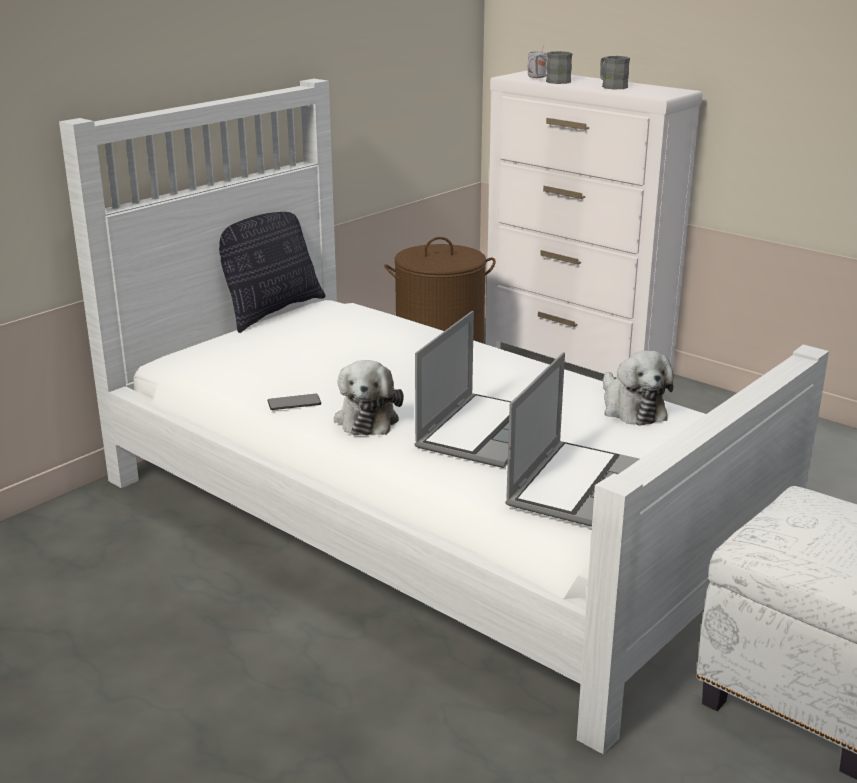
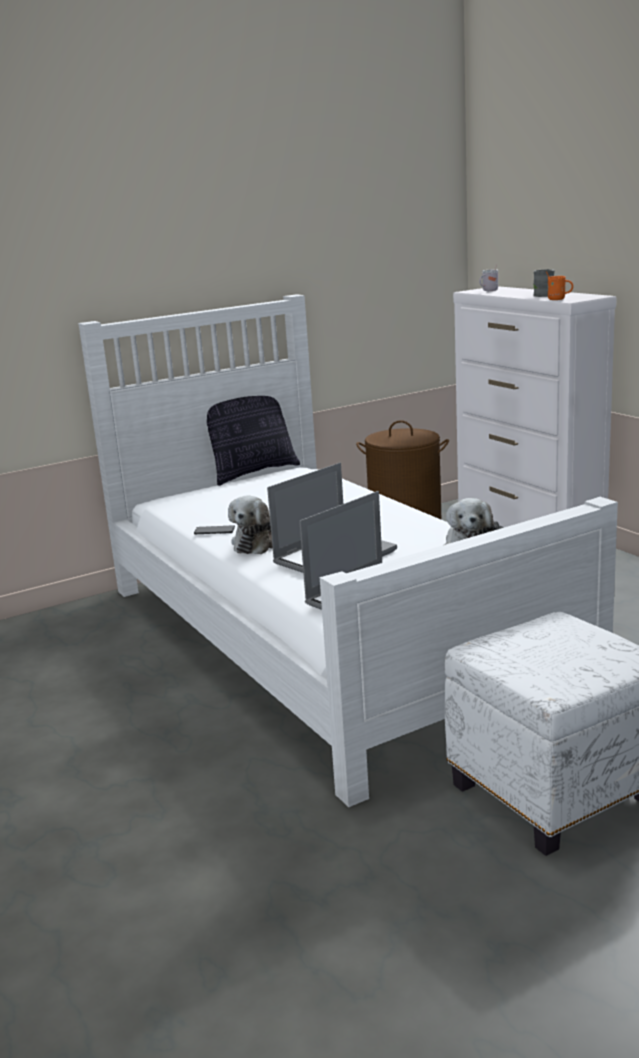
camera: 20 degrees right, 5 degrees down
grey mug [535,51,573,84] -> none
none -> orange mug [546,271,573,300]

